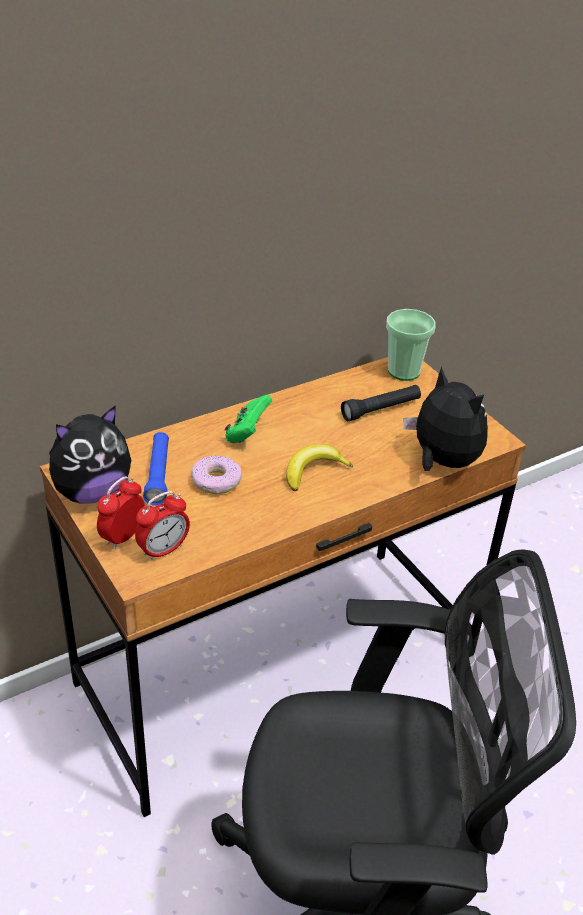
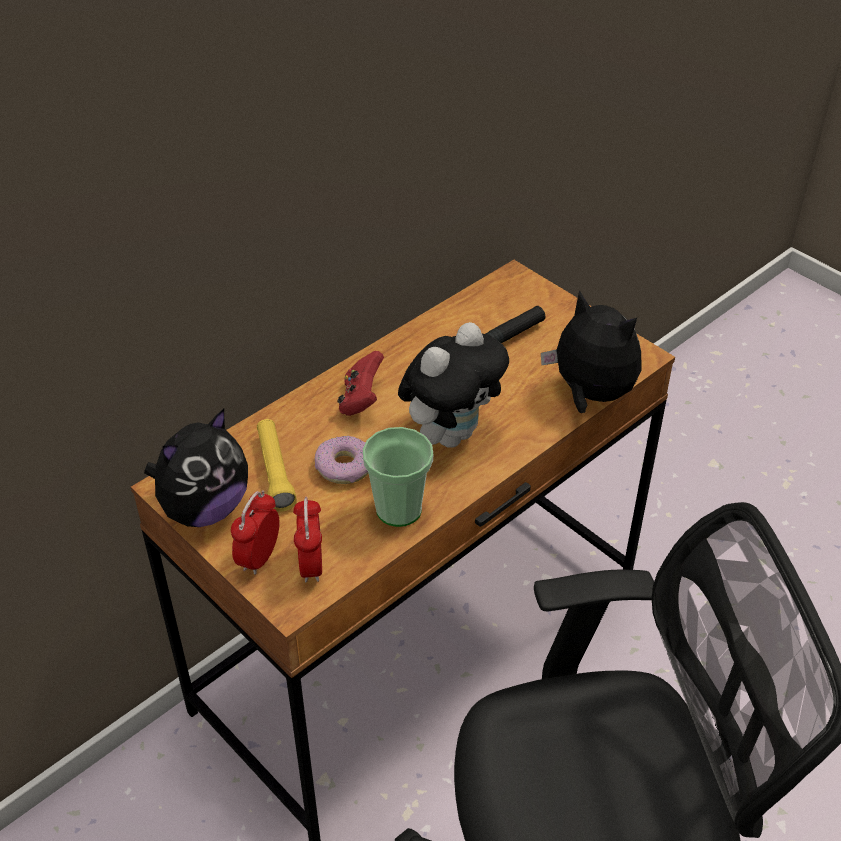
camera: 10 degrees left, 5 degrees up
alarm clock [135,491,190,561] -> alarm clock turned 135 degrees clockwise [293,497,322,582]
blue flashlight [143,432,169,506] -> yellow flashlight [257,419,297,512]
green game controller [225,395,272,443] -> red game controller [337,351,384,416]
banana [286,444,353,491] -> plush toy [398,322,509,448]
cup [386,309,436,381] -> cup moved to [363,427,434,527]

